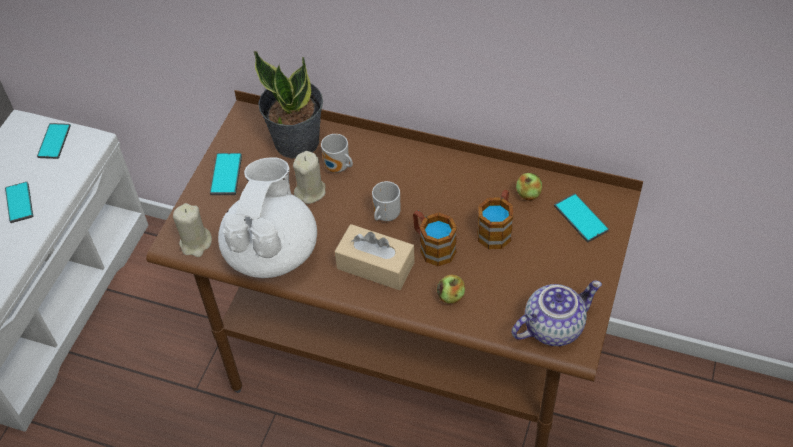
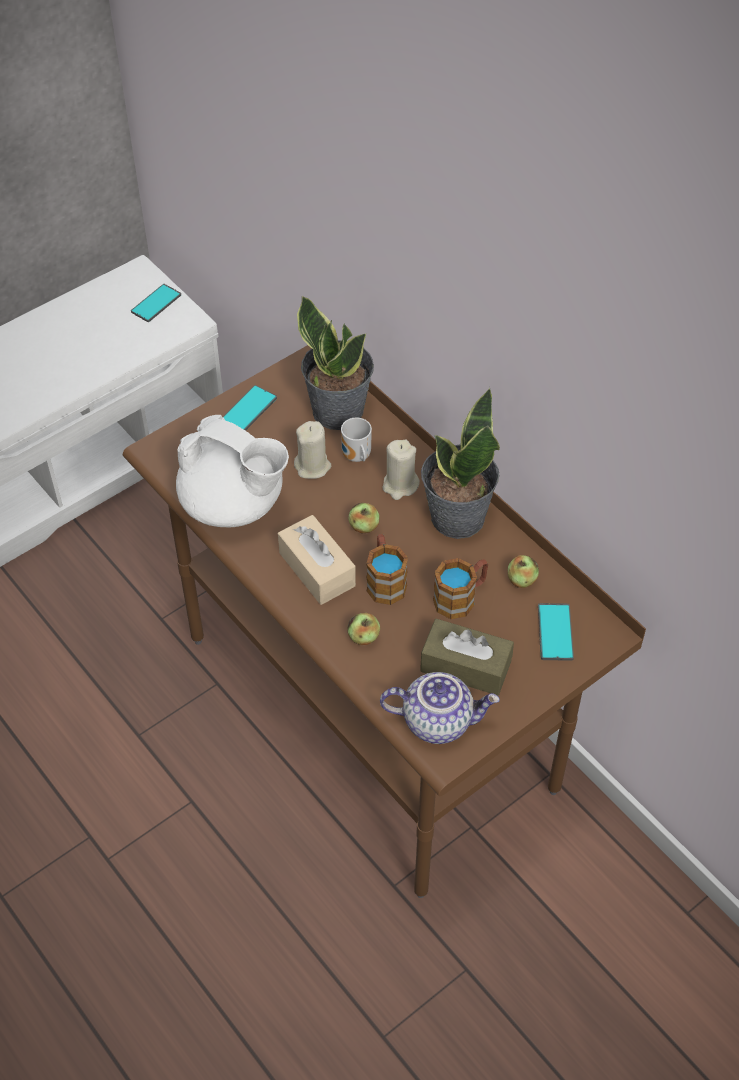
camera: 30 degrees right, 0 degrees up
phone [5,182,33,223] -> none
beige candle [173,203,212,257] -> beige candle moved to [383,440,420,500]
white teapot [218,157,317,278] -> white teapot turned 75 degrees clockwise [176,415,289,527]
mug [372,181,401,221] -> apple [349,503,379,533]
none -> brown tissue box [420,619,514,696]
none -> potted plant [421,387,500,539]

